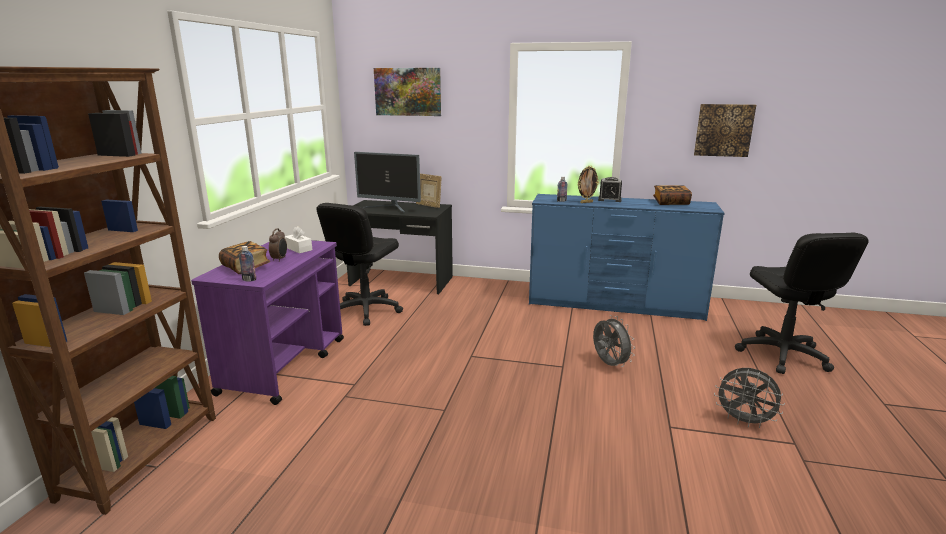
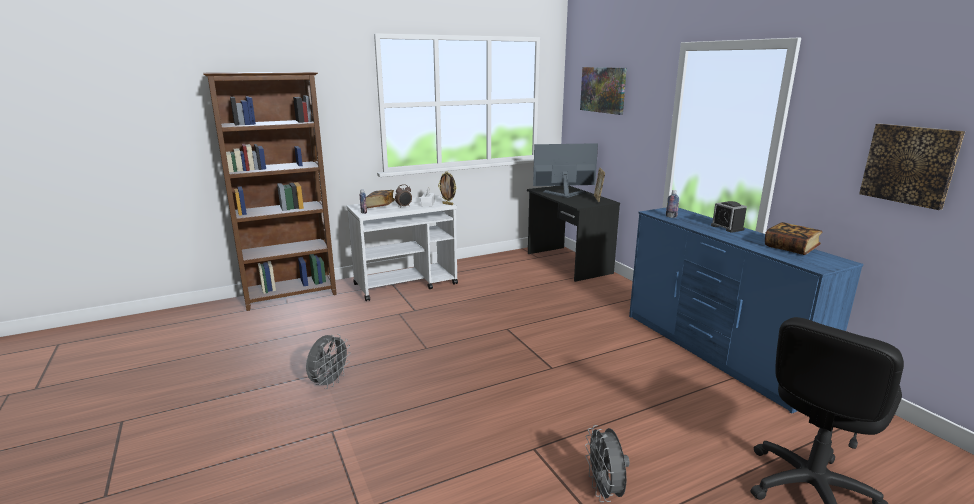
camera: 50 degrees right, 0 degrees up
purple cart [191,240,344,405] -> white cart [346,195,458,301]
black office chair [316,203,403,326] -> none
monitor [354,152,421,213] -> monitor turned 105 degrees clockwise [533,143,598,198]
picture frame [577,165,599,203] -> picture frame moved to [438,172,456,205]
grey fan [593,315,635,367] -> grey fan moved to [306,334,351,389]

